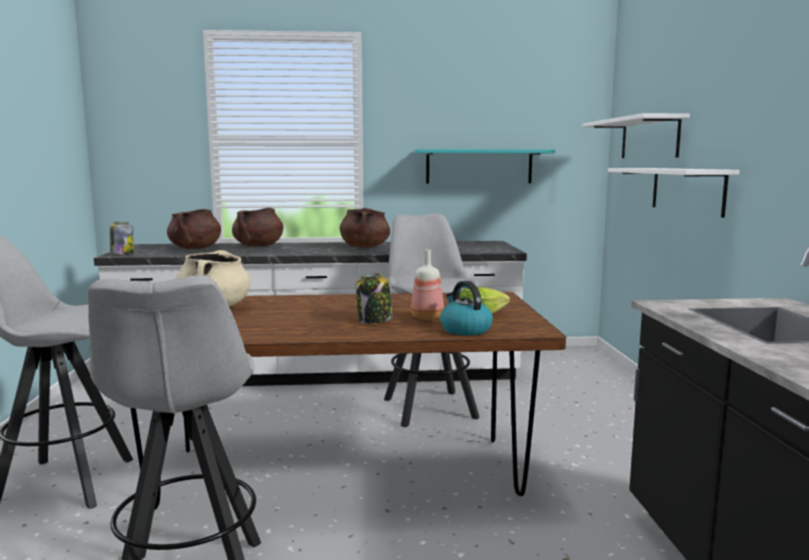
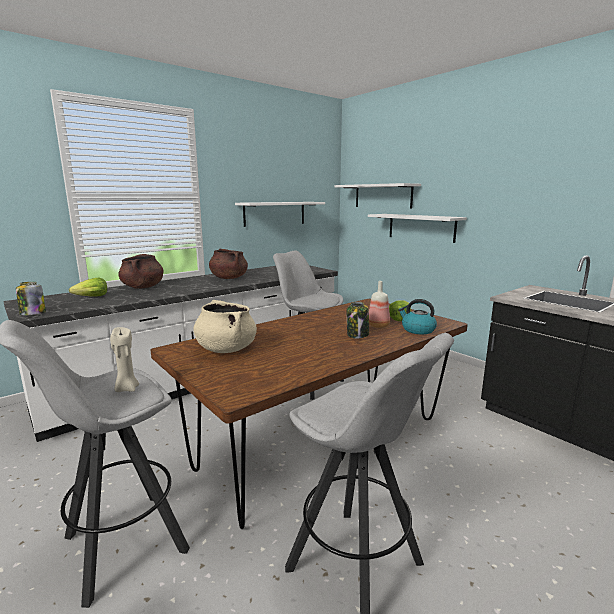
camera: 35 degrees left, 5 degrees up
brown cooking pot [167,209,221,249] -> lettuce [69,277,107,296]
turquoise shelf [414,149,556,184] -> white shelf [235,202,325,227]
none -> beige candle [110,327,139,392]

